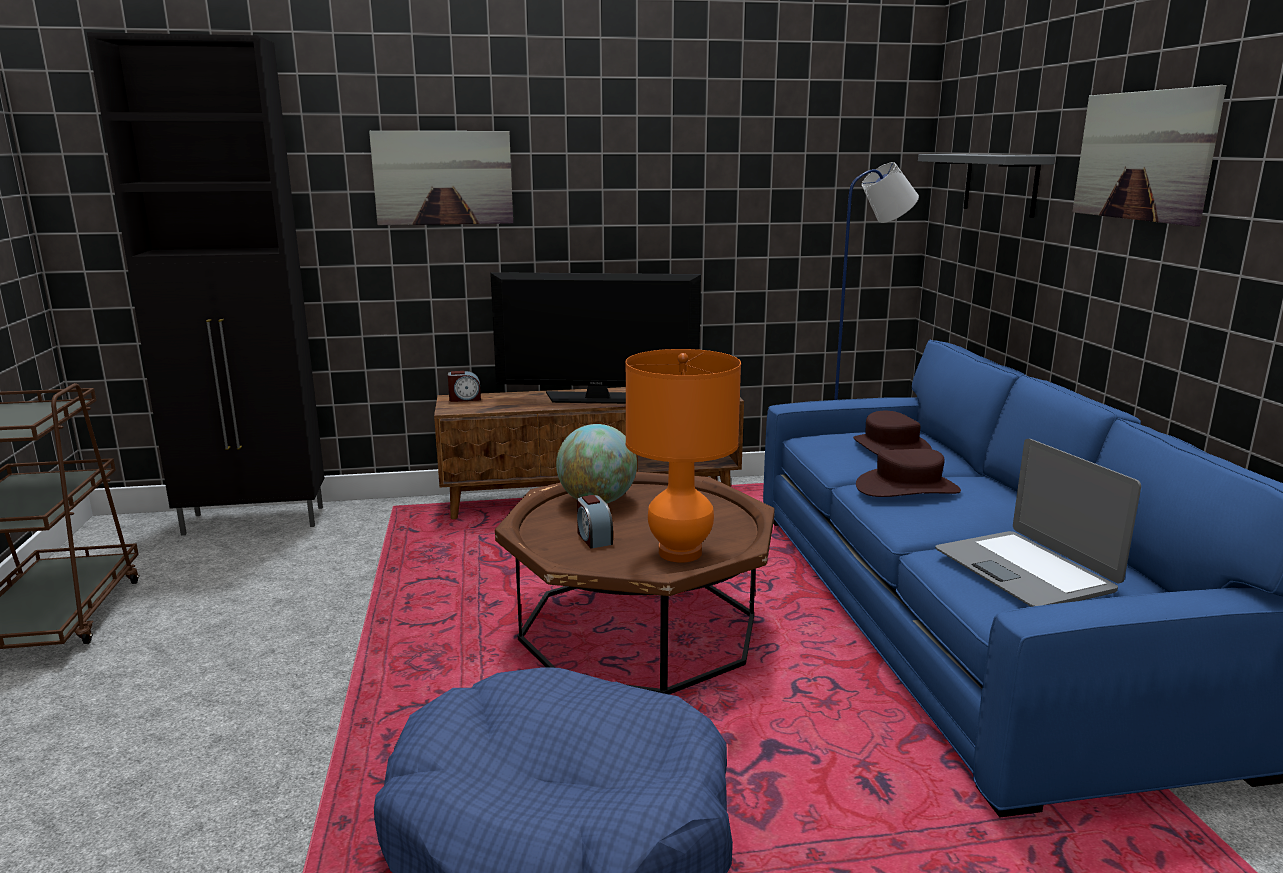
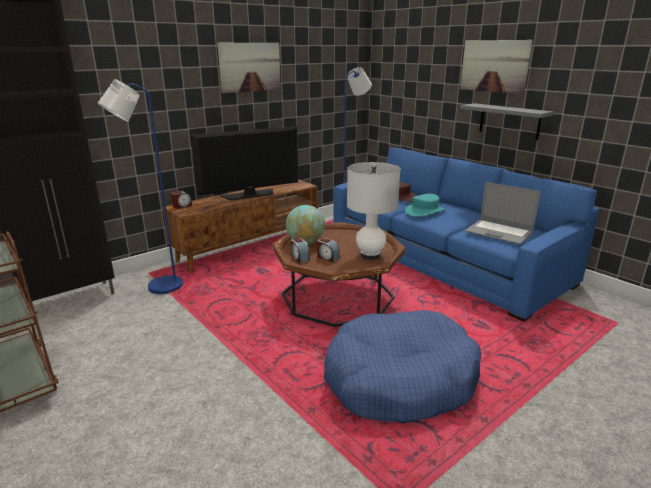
camera: 30 degrees left, 5 degrees up
picture [369,131,513,225] -> picture moved to [218,43,281,93]
orange table lamp [625,349,741,563] -> white table lamp [347,162,401,260]
brown hat [856,449,961,497] -> turquoise hat [405,194,445,217]
grey shelf [918,154,1055,218] -> grey shelf moved to [460,103,554,140]
none -> blue floor lamp [98,79,183,294]
none -> alarm clock [291,238,310,263]

